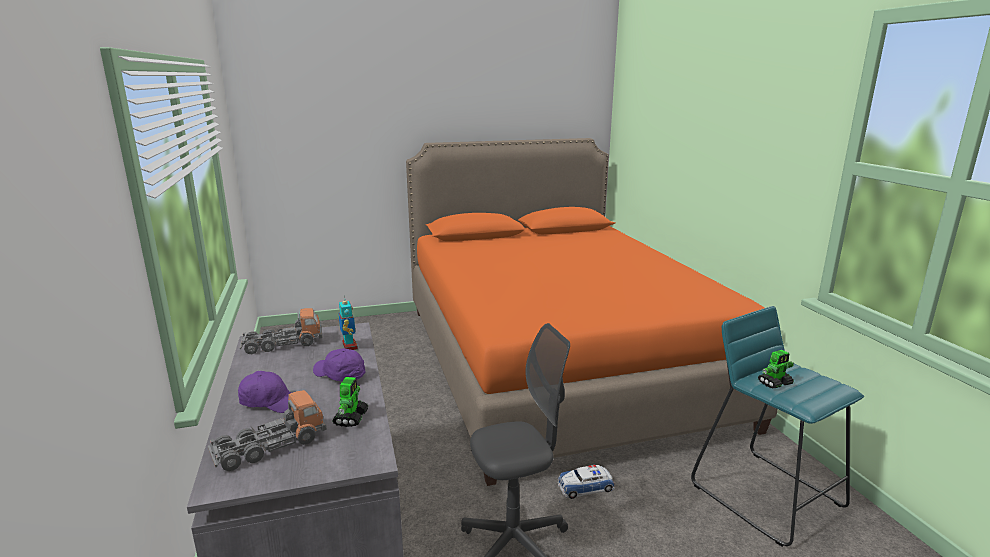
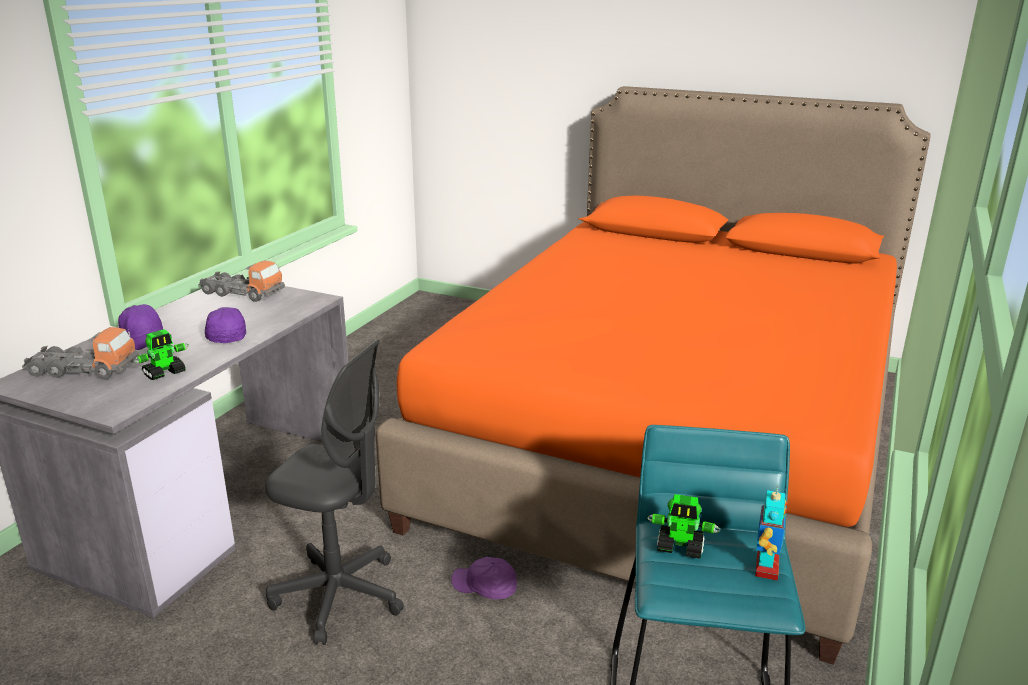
camera: 40 degrees right, 5 degrees up
toy robot [338,296,358,350] -> toy robot moved to [755,484,787,581]
toy car [558,465,615,499] -> purple cap [451,557,517,599]

